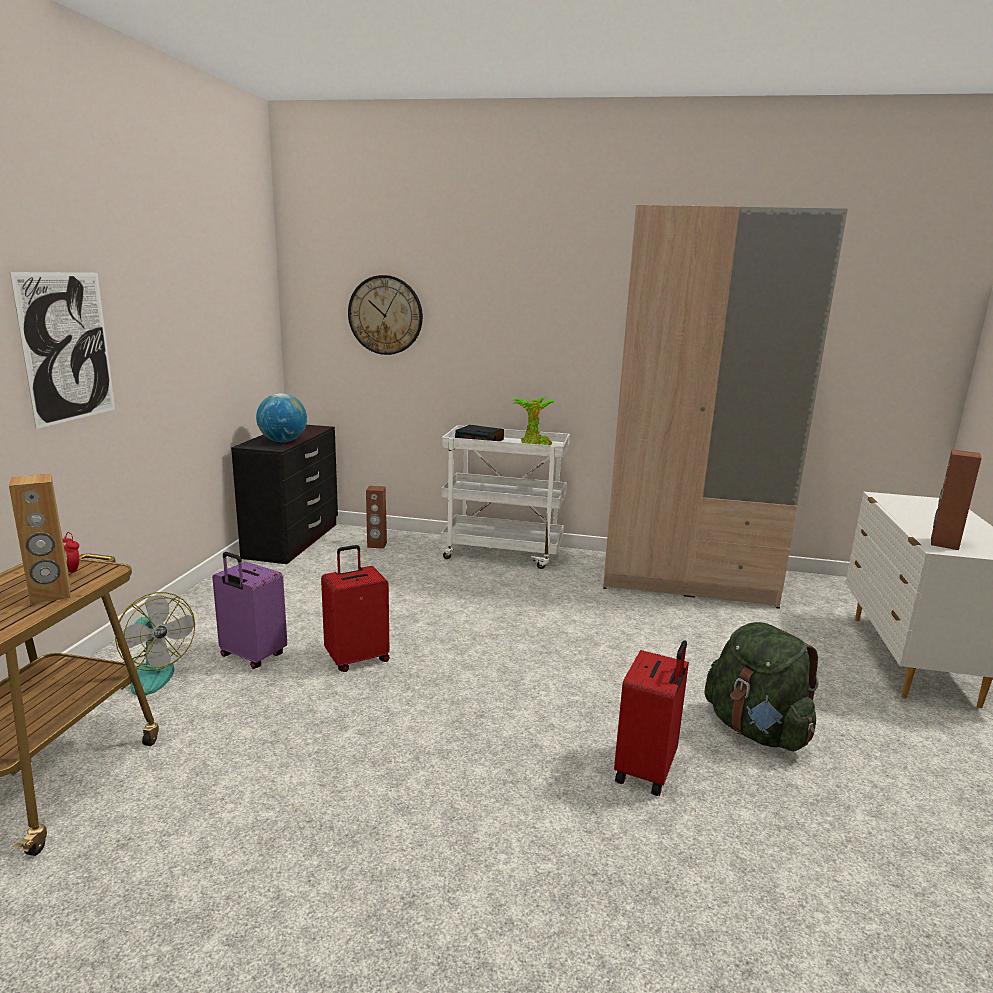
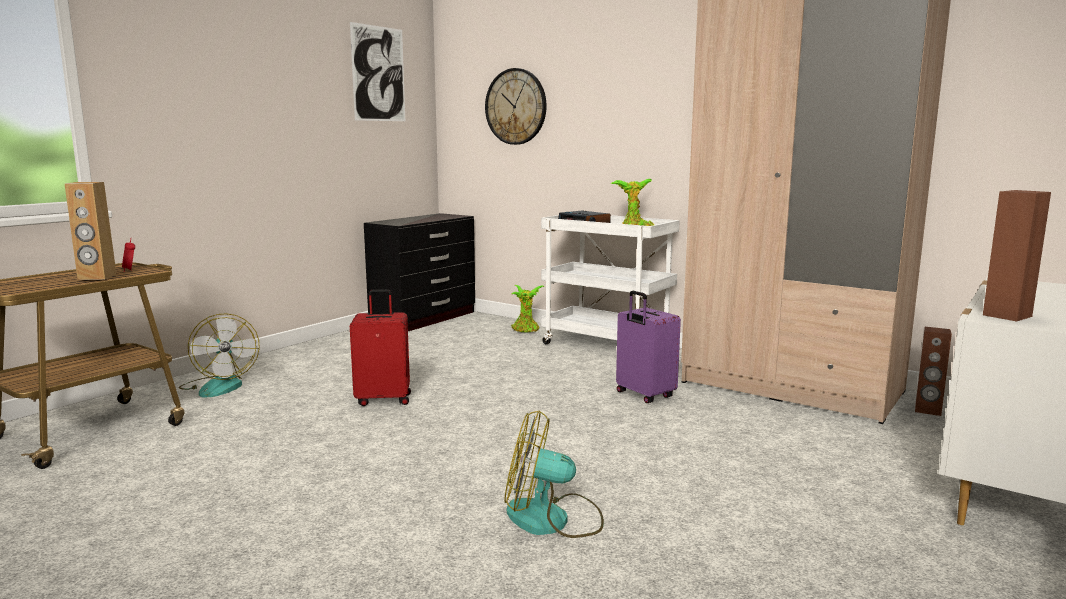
camera: 25 degrees right, 5 degrees down
picture [10,272,115,429] -> picture moved to [350,22,405,121]
purple suitcase [212,552,287,669] -> purple suitcase moved to [616,291,681,403]
globe [256,393,307,442] -> none
brown speaker [366,486,387,549] -> brown speaker moved to [915,327,952,416]
red suitcase [614,640,689,796] -> fan [504,410,604,538]
green backpack [705,622,819,751] -> none
none -> potted plant [511,285,544,333]

